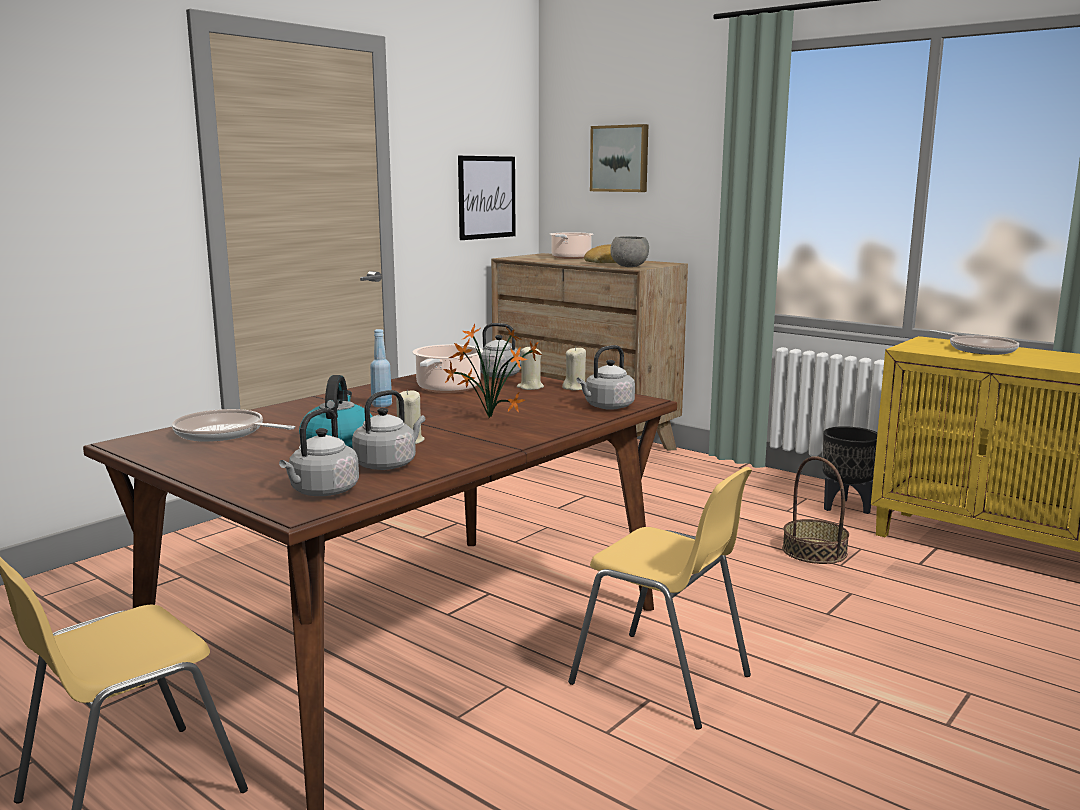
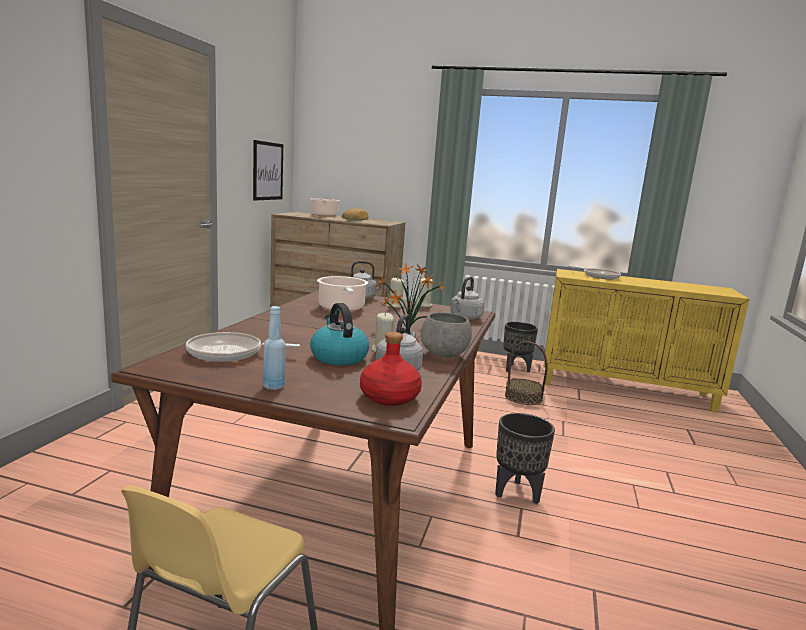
camera: 25 degrees left, 0 degrees up
grey kettle [279,408,359,496] -> red bottle [360,332,422,406]
blue bottle [370,329,392,407] -> blue bottle moved to [263,306,285,390]
yellow chair [568,467,752,730] -> black planter [495,413,555,504]
picture [590,124,648,192] -> none
grey bowl [610,236,649,267] -> grey bowl moved to [420,312,472,358]

